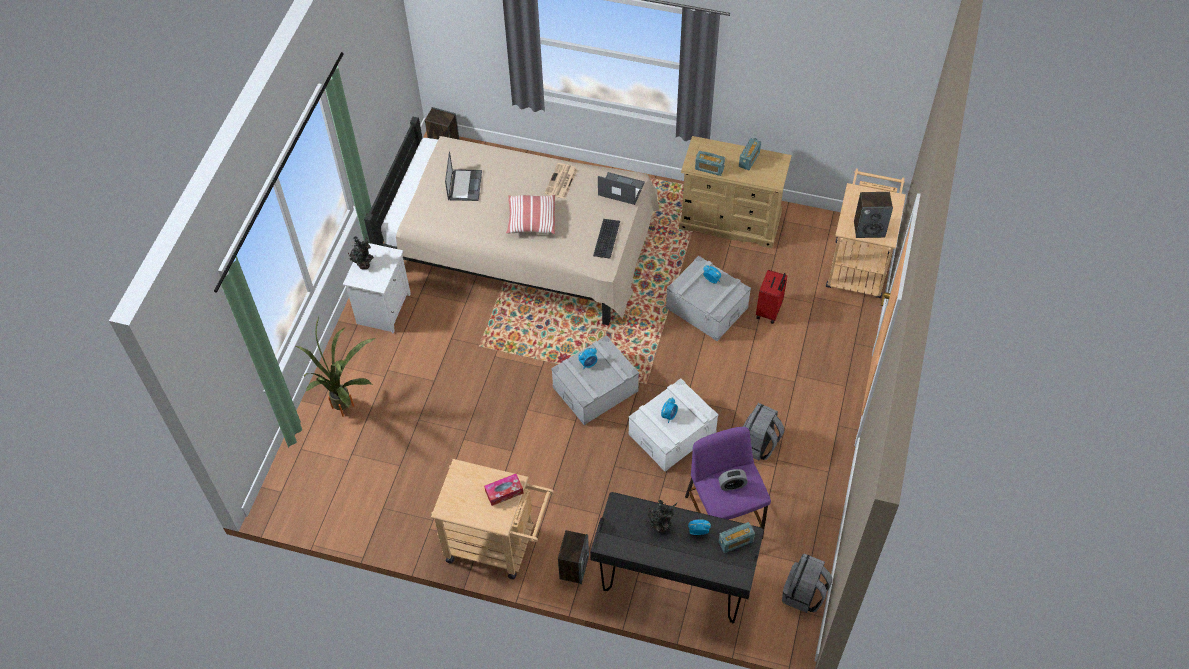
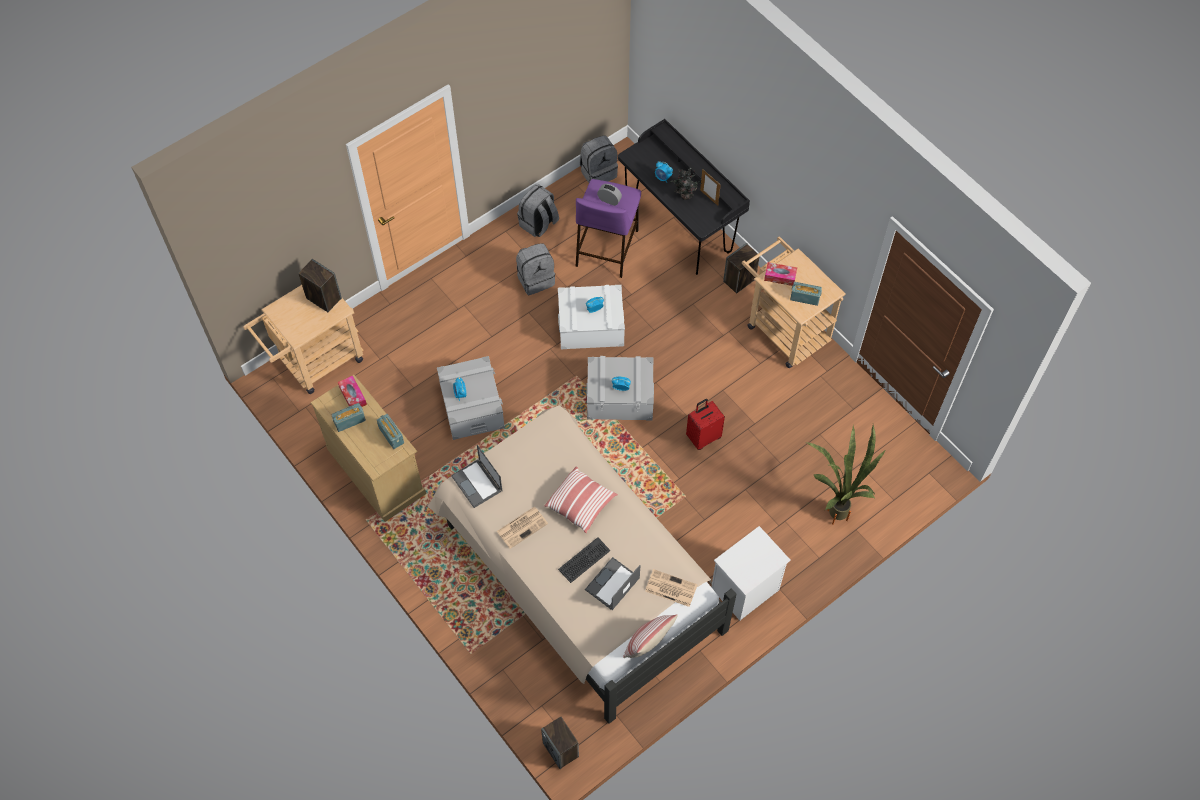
camera: 145 degrees left, 5 degrees up
potted plant [348,237,374,270] -> none
keyboard [593,219,620,258] -> keyboard moved to [558,537,611,583]
radio [718,522,755,553] -> radio moved to [790,282,822,306]
red suitcase [756,270,788,324] -> red suitcase moved to [686,399,725,450]
none -> tissue box [338,376,367,407]
none -> grey backpack [517,184,559,237]
none -> pillow [623,614,678,658]
none -> newspaper [645,569,698,607]
none -> picture frame [700,169,721,206]

